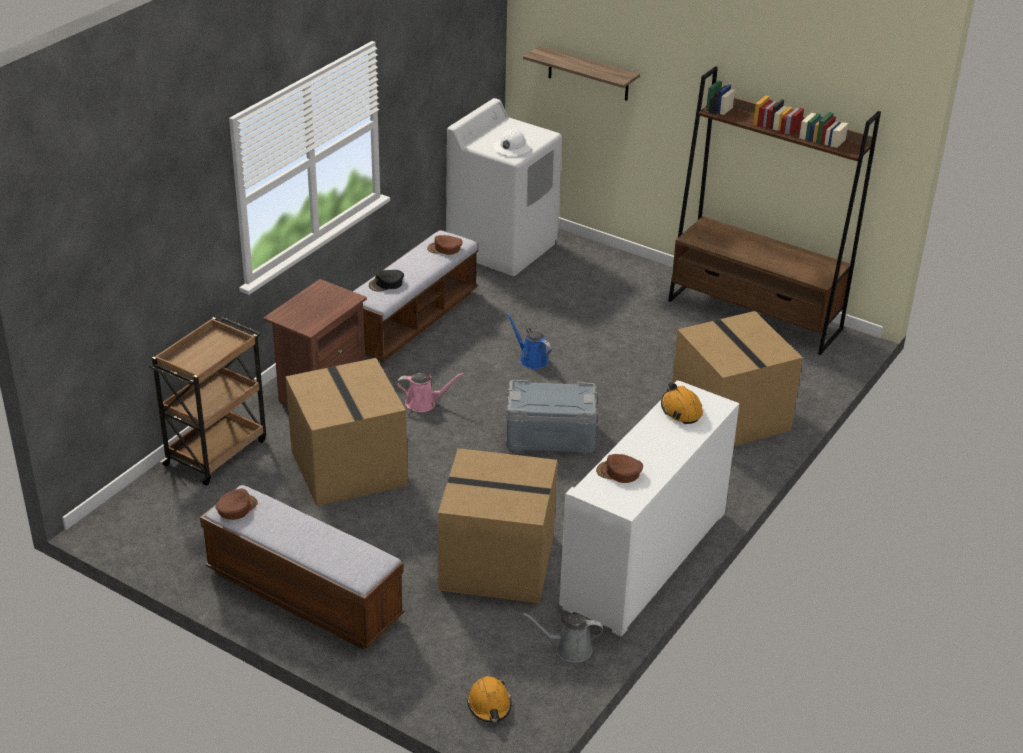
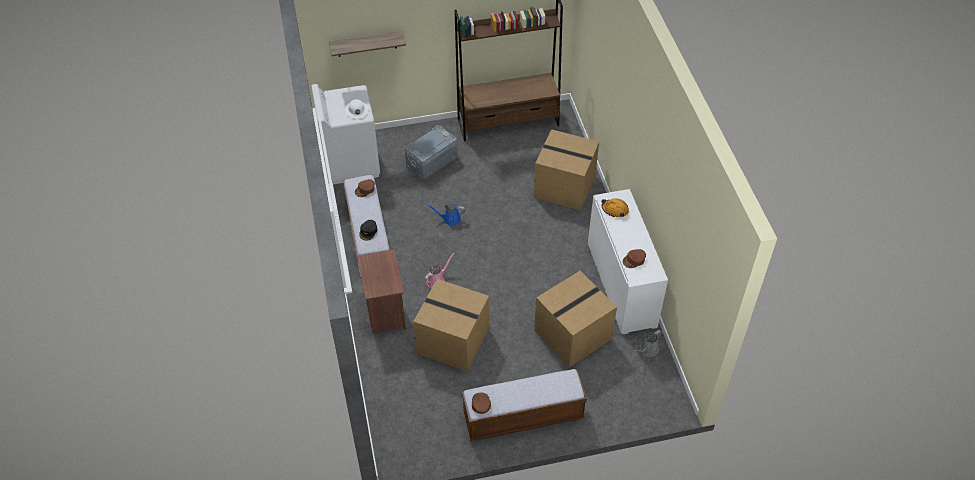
camera: 45 degrees left, 15 degrees up
brown cart [149,317,266,486] -> none
orange hard hat [467,676,511,722] -> none
grey storage box [506,380,597,454] -> grey storage box moved to [405,125,458,180]

